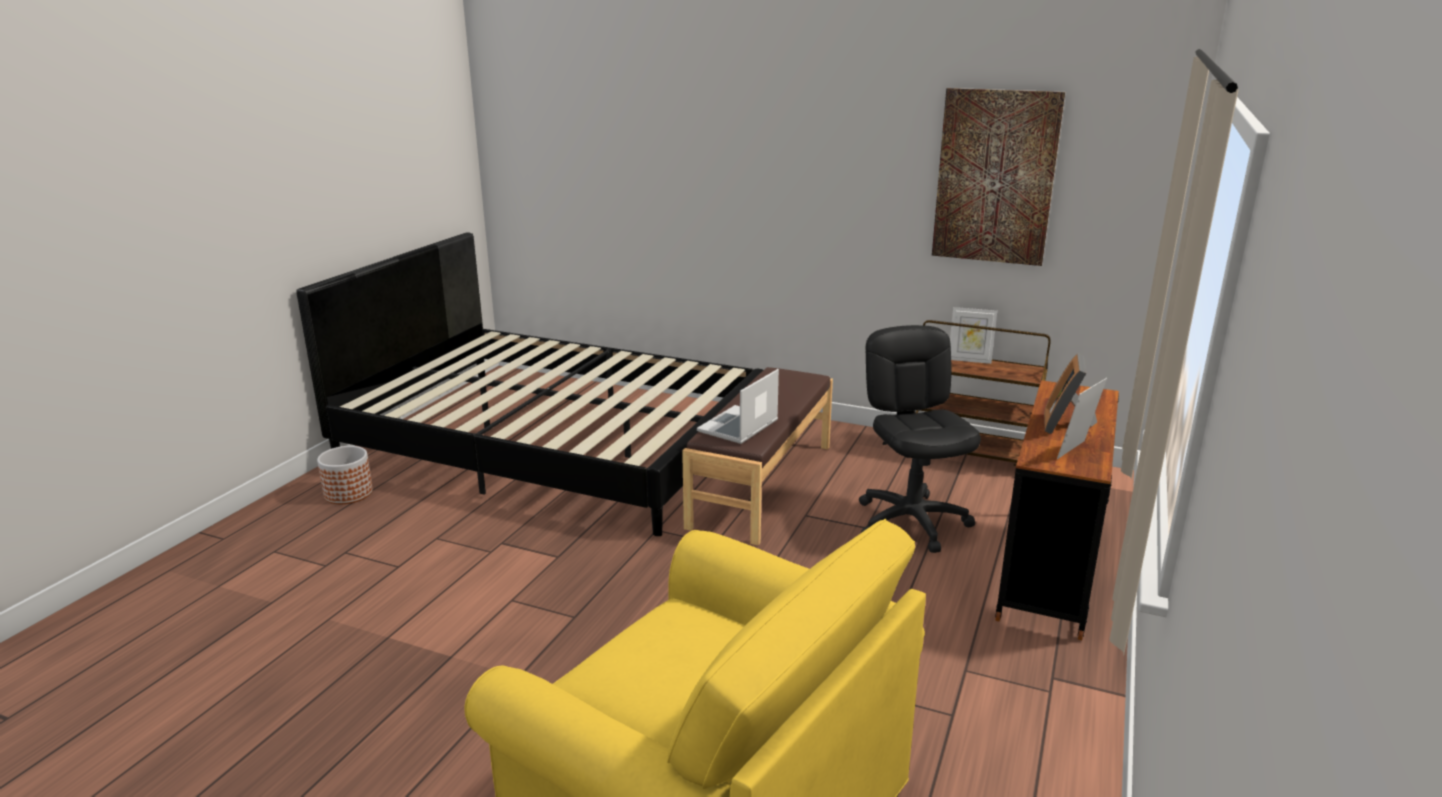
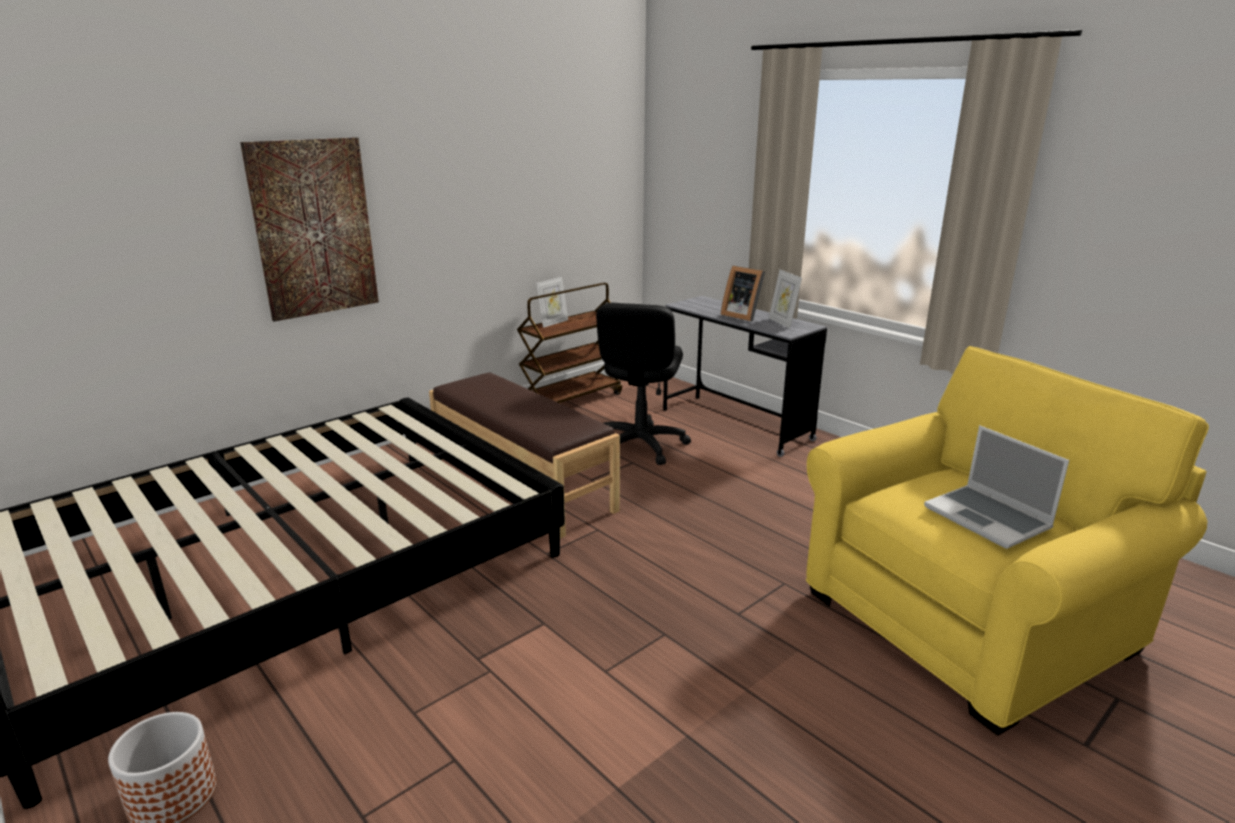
camera: 65 degrees left, 0 degrees up
laptop [697,369,779,444] -> laptop moved to [924,425,1069,549]
black office chair [859,325,981,553] -> black office chair turned 90 degrees counterclockwise [596,303,691,465]
picture [932,88,1065,266] -> picture moved to [240,137,379,322]
brown desk [995,380,1119,640] -> grey desk [663,296,827,457]

